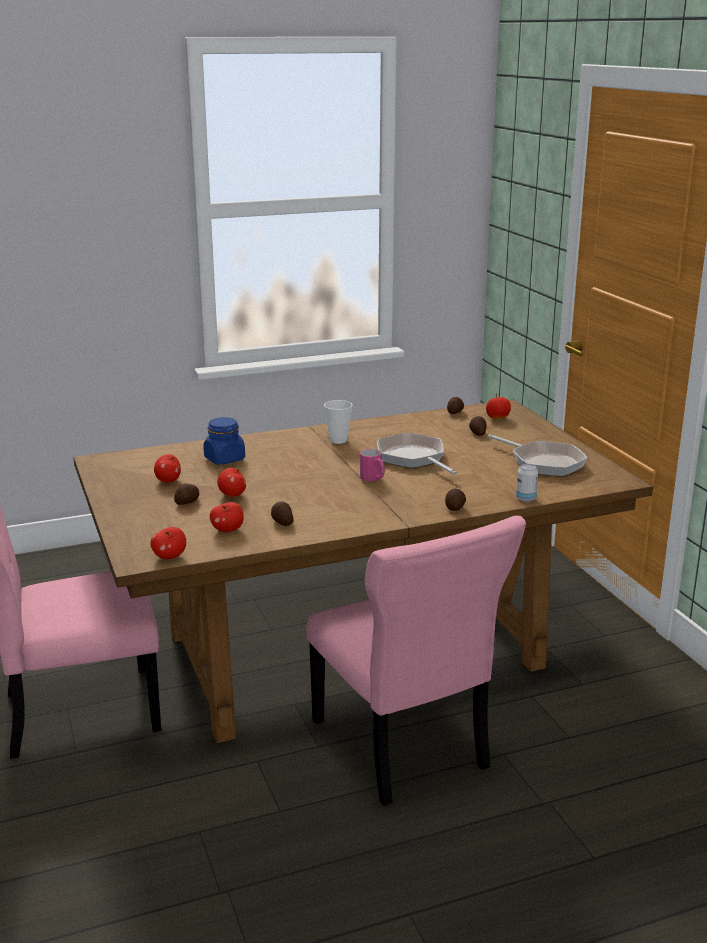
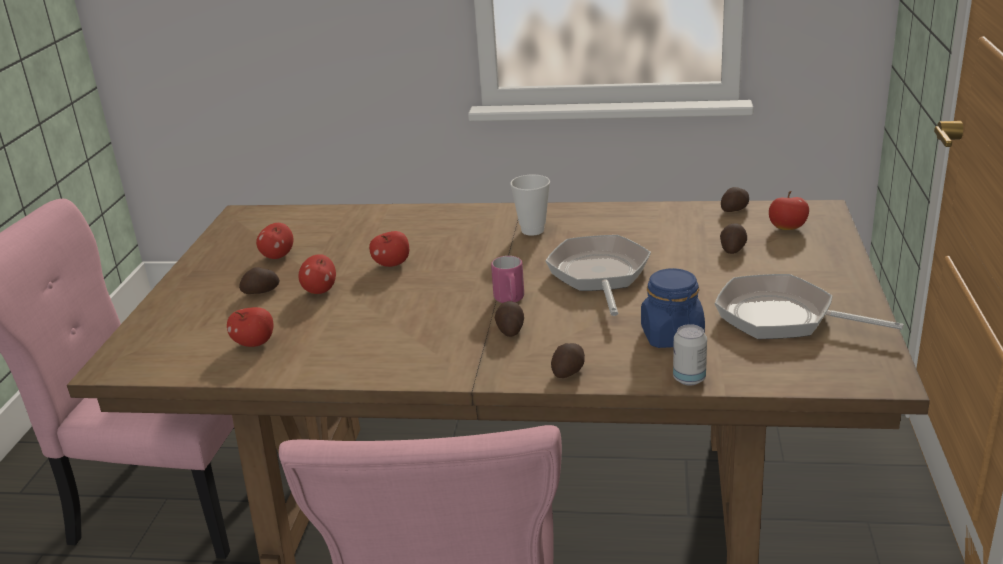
camera: 30 degrees right, 5 degrees up
apple [150,527,186,559] -> apple moved to [369,231,409,267]
blue jar [203,417,245,465] -> blue jar moved to [641,268,705,348]
potato [271,502,294,526] -> potato moved to [495,301,524,337]
frying pan [488,434,588,476] -> frying pan turned 135 degrees clockwise [714,274,904,339]

